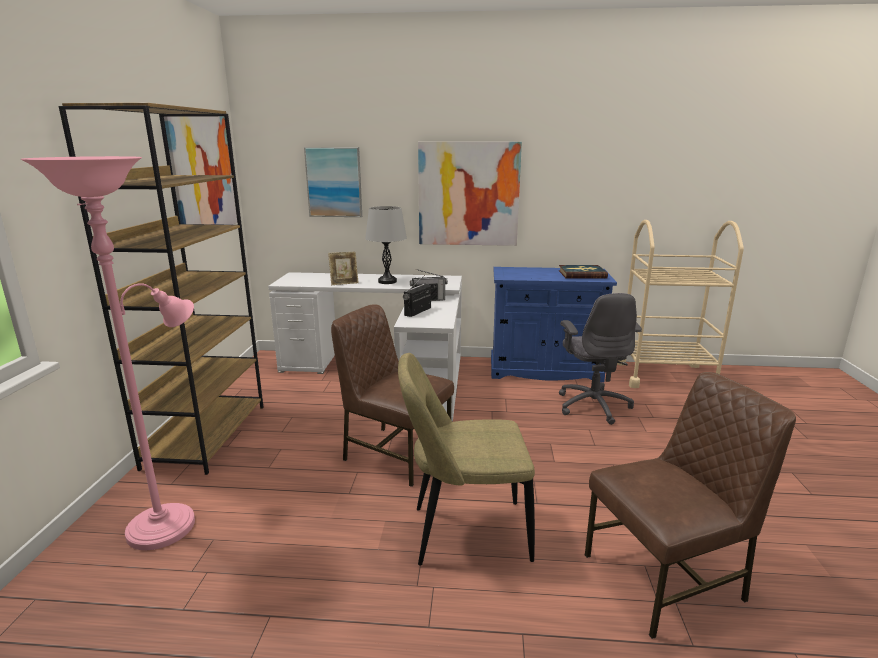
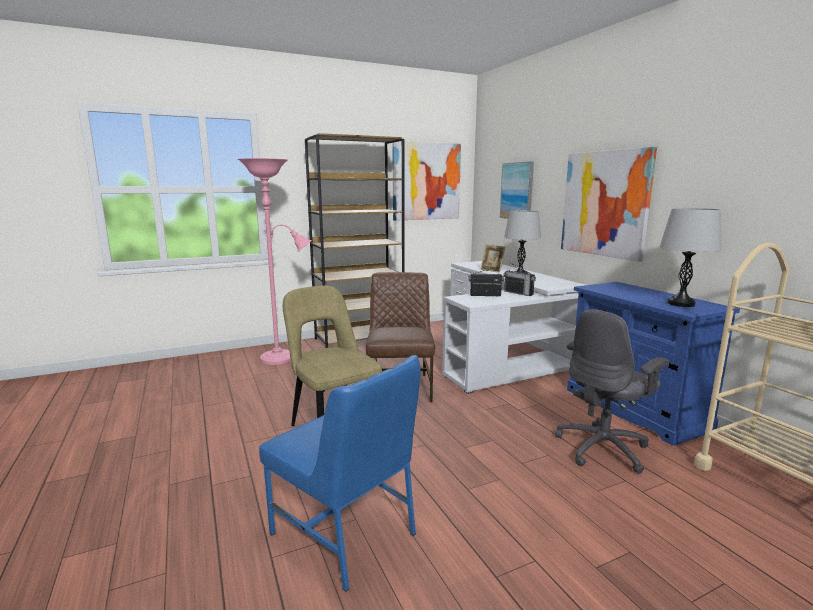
camera: 60 degrees right, 5 degrees down
book [559,265,608,279] -> grey table lamp [660,208,722,307]
brown chair [585,372,796,639] -> blue chair [259,355,421,592]

